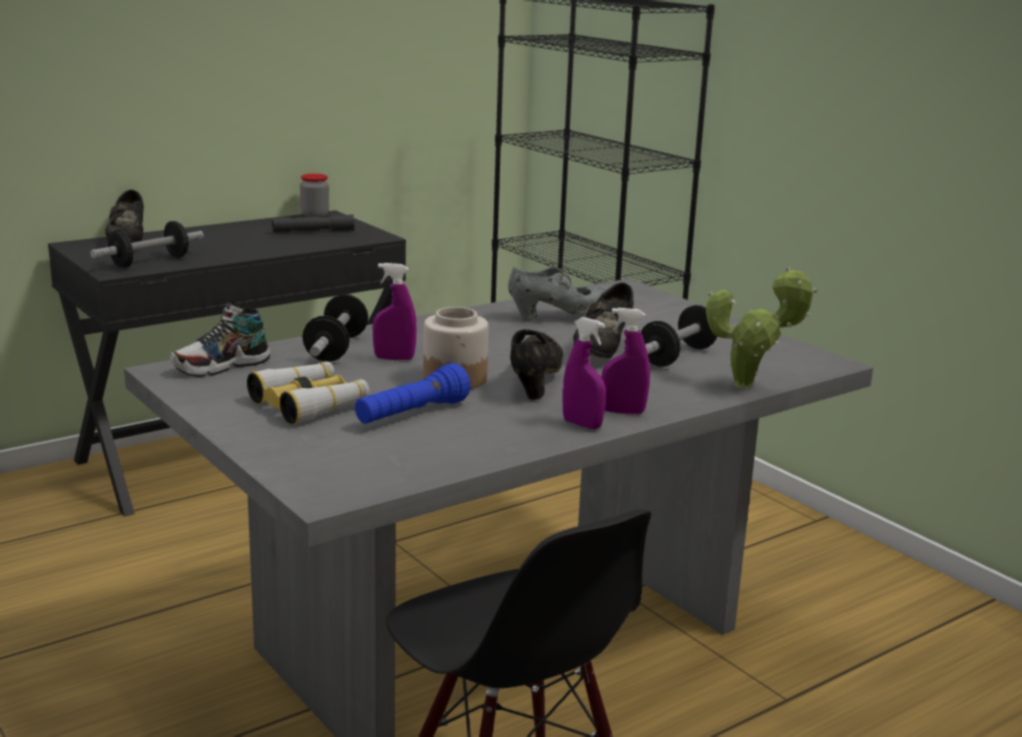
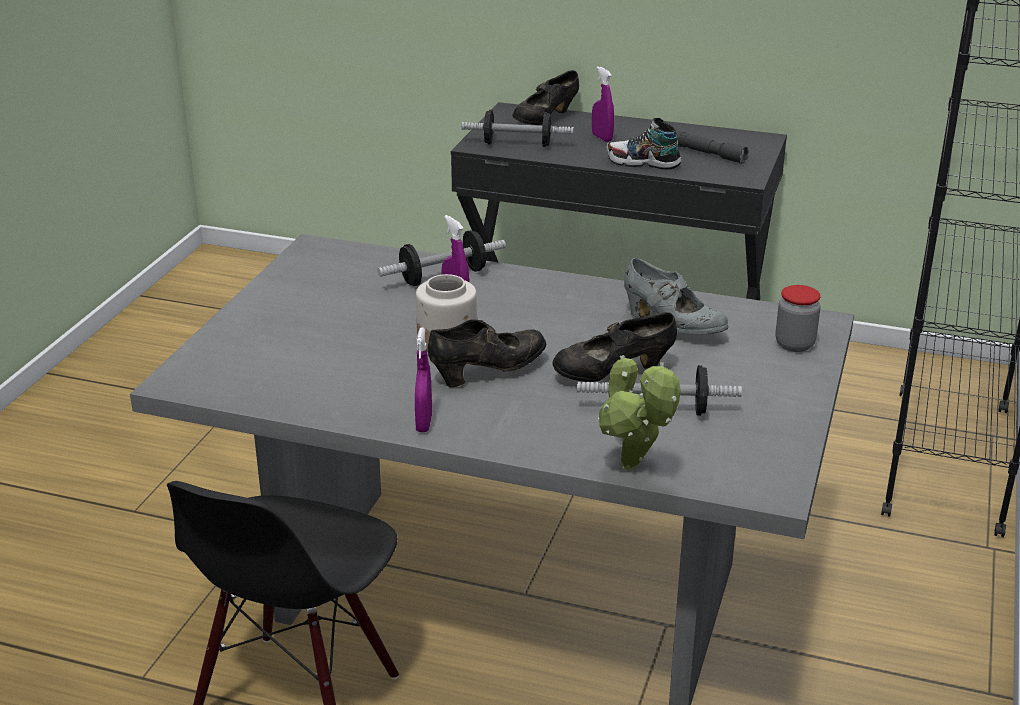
camera: 55 degrees right, 10 degrees up
shoe [170,301,270,377] -> shoe moved to [606,118,681,170]
binoculars [247,361,370,425] -> none
jar [300,174,329,218] -> jar moved to [775,285,821,352]
blue flashlight [355,363,470,424] -> none
purple spray bottle [601,308,650,414] -> purple spray bottle moved to [592,66,614,142]

